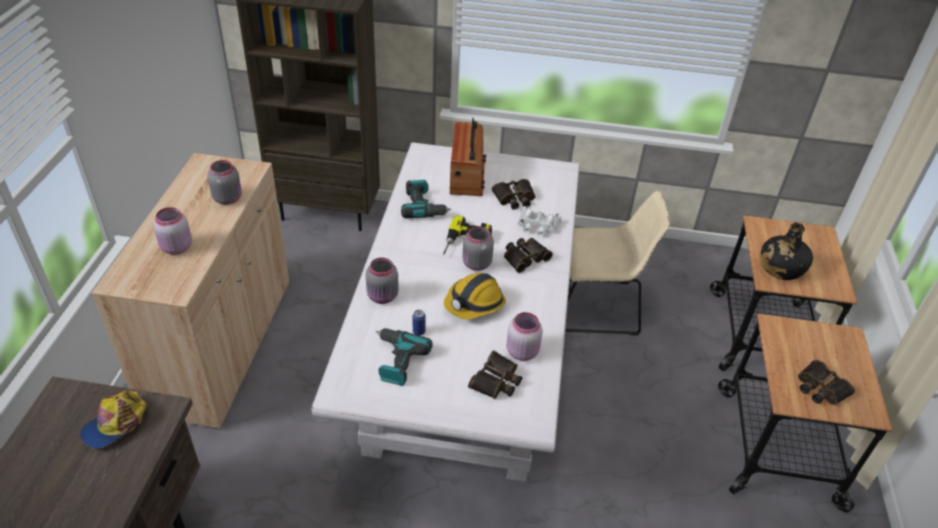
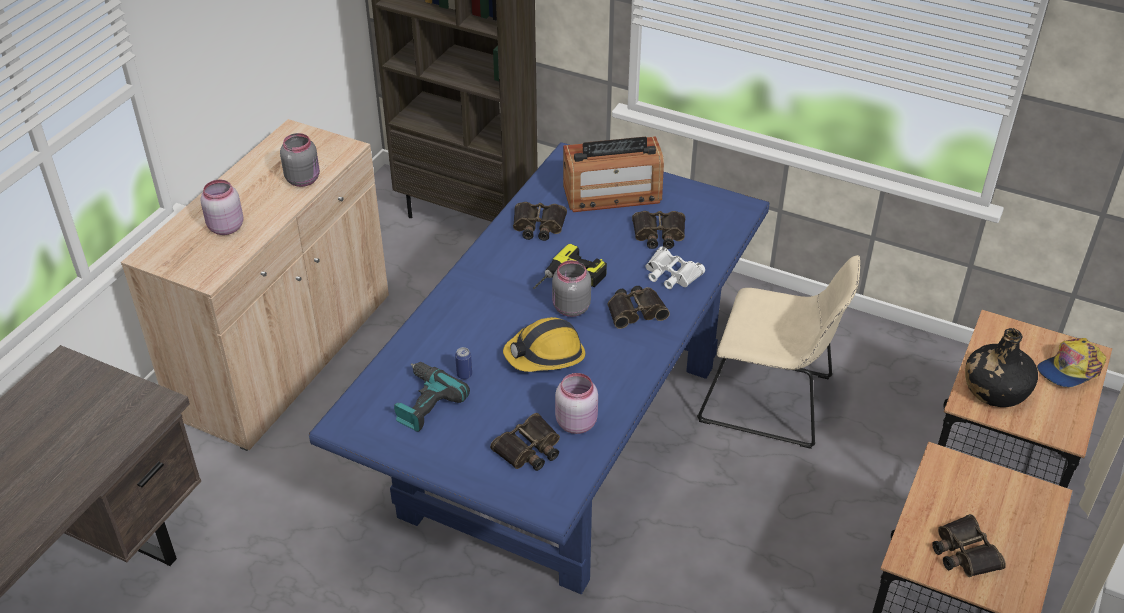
camera: 20 degrees right, 0 degrees up
cap [80,391,146,449] -> cap moved to [1037,338,1106,387]
white dining table [311,142,580,482] -> blue dining table [309,142,770,594]
grey jar [366,258,399,304] -> none
power drill [401,180,451,218] -> binoculars [513,202,567,241]
radio [450,118,486,196] -> radio turned 60 degrees clockwise [563,136,664,212]

